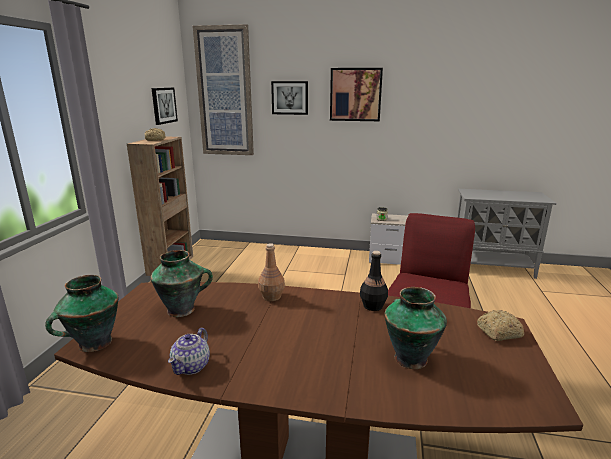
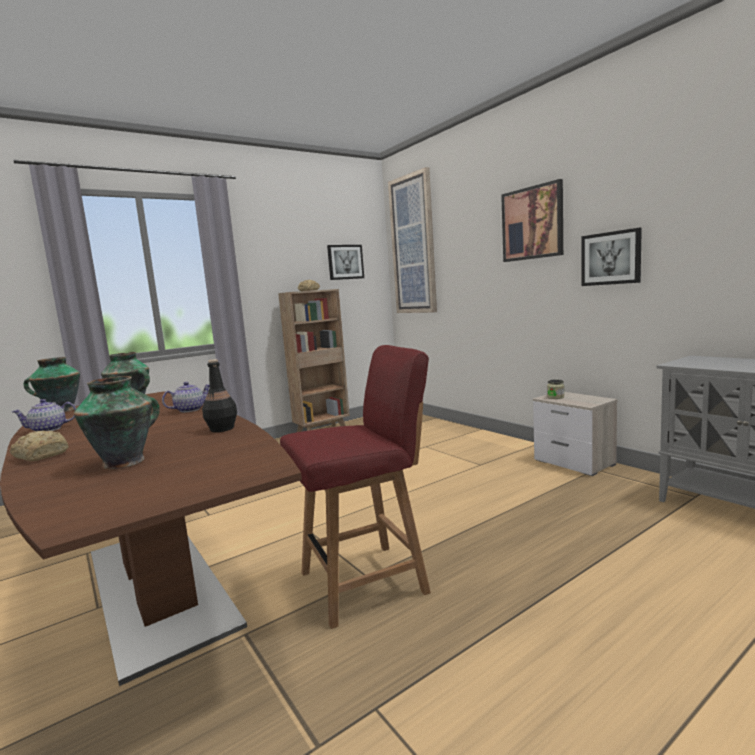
camera: 45 degrees right, 10 degrees down
brown bottle [258,243,285,301] -> teapot [162,382,209,412]
picture [271,81,308,115] -> picture moved to [582,228,642,286]
bread [477,310,524,341] -> bread moved to [10,430,69,461]

